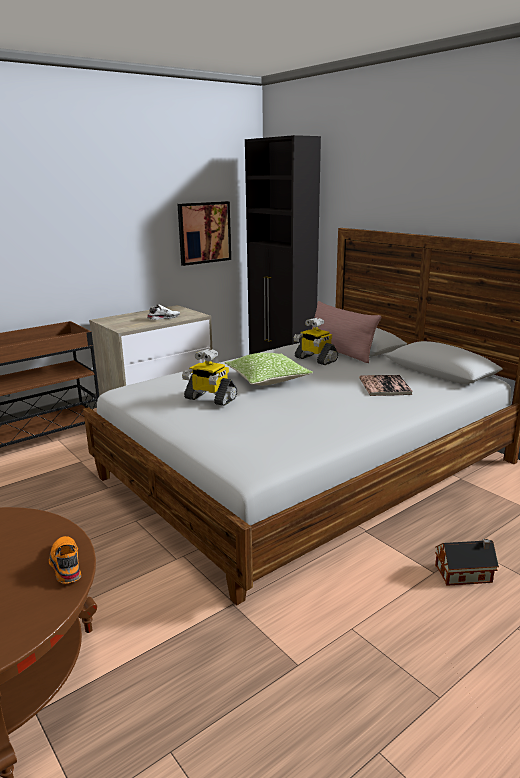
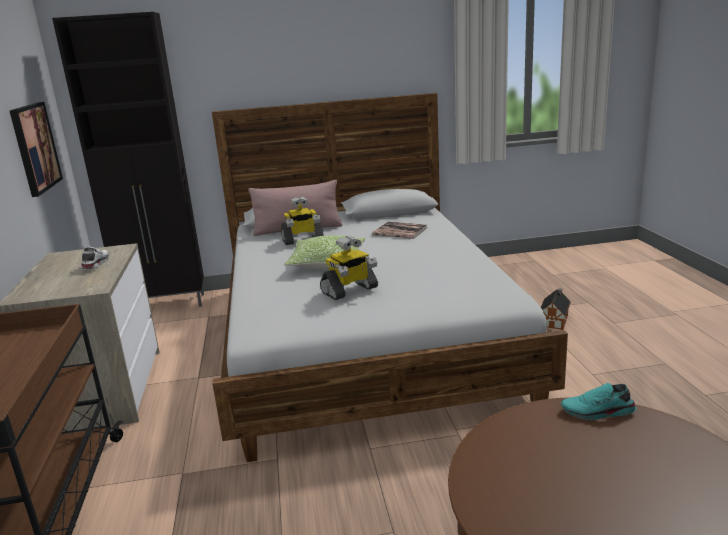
camera: 60 degrees left, 0 degrees up
orange shoe [49,536,81,583] -> turquoise shoe [561,383,637,420]

